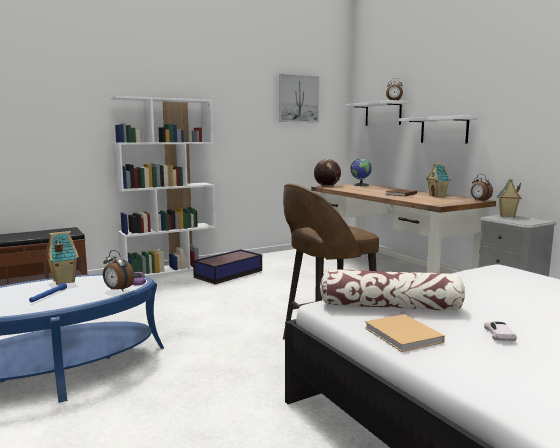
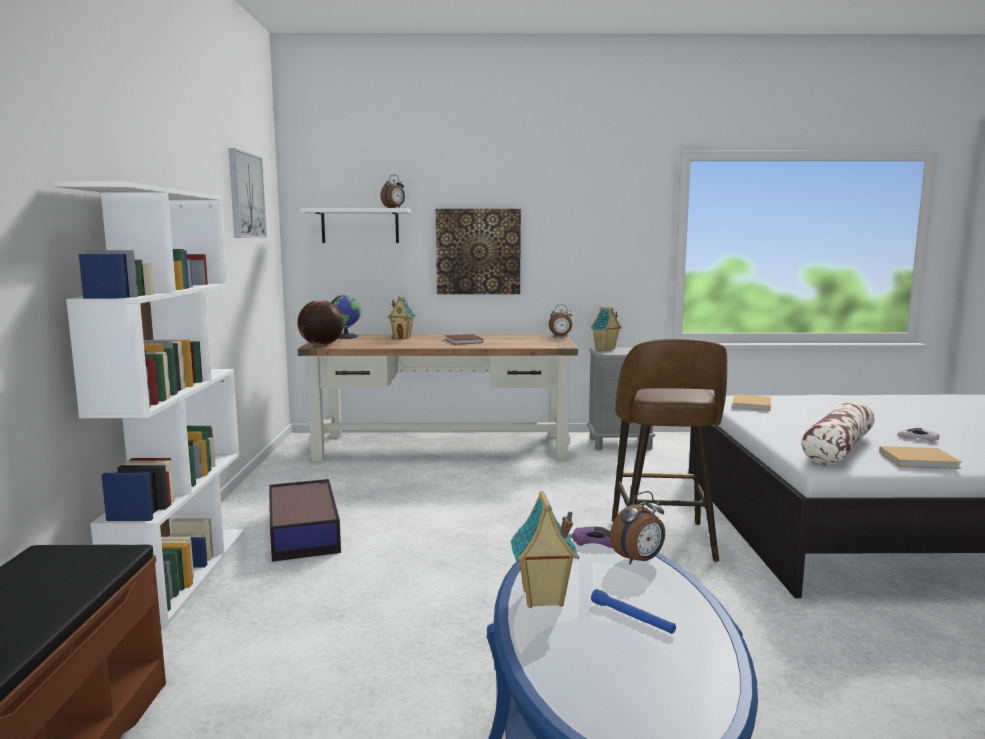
camera: 60 degrees left, 0 degrees up
white shelf [399,116,478,143] -> picture [436,209,521,294]
toy house [426,163,451,197] -> toy house moved to [387,295,415,339]
none -> beige book [732,394,771,411]

